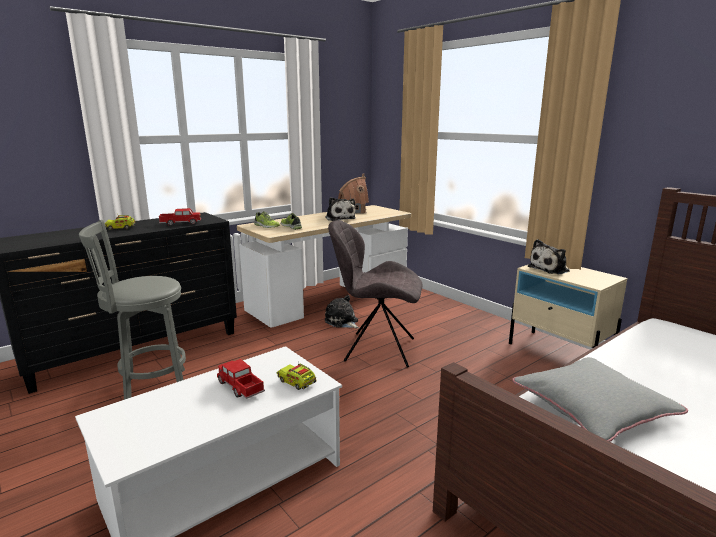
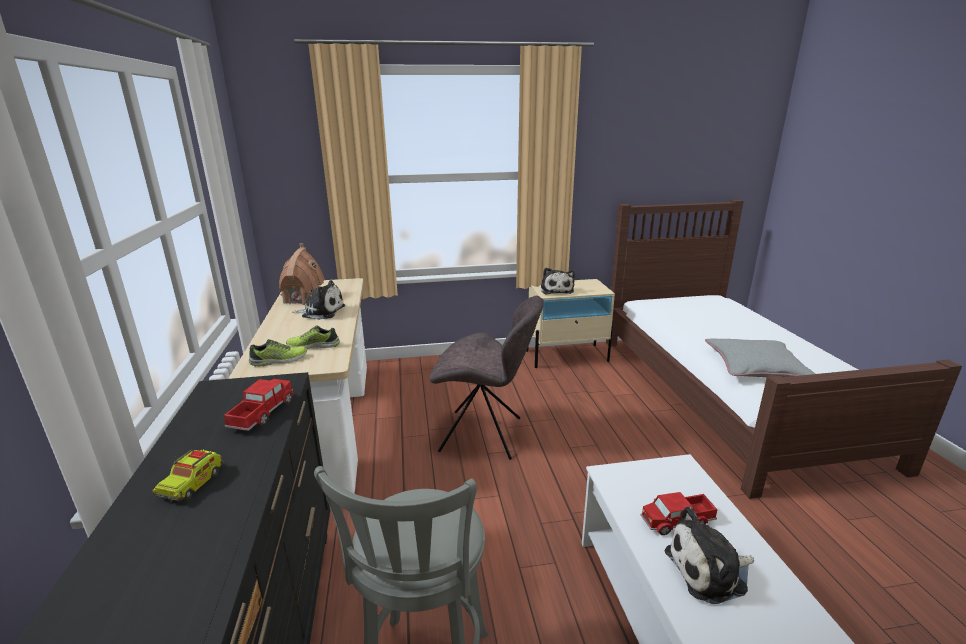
camera: 60 degrees left, 5 degrees up
toy truck [277,364,316,390] -> none
plush toy [325,295,359,329] -> plush toy moved to [664,507,754,604]
grey chair [328,220,423,367] -> grey chair turned 120 degrees counterclockwise [429,296,544,460]

